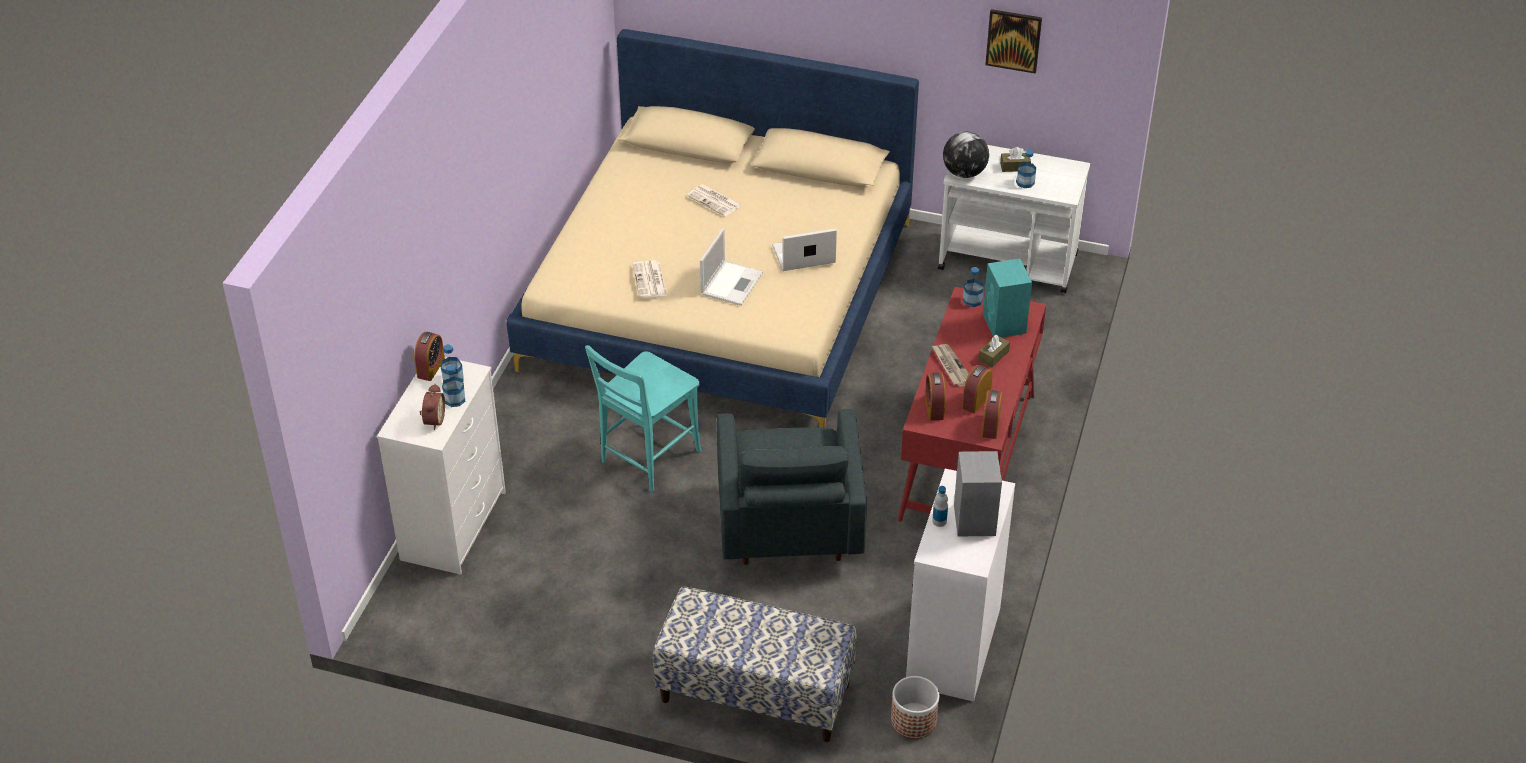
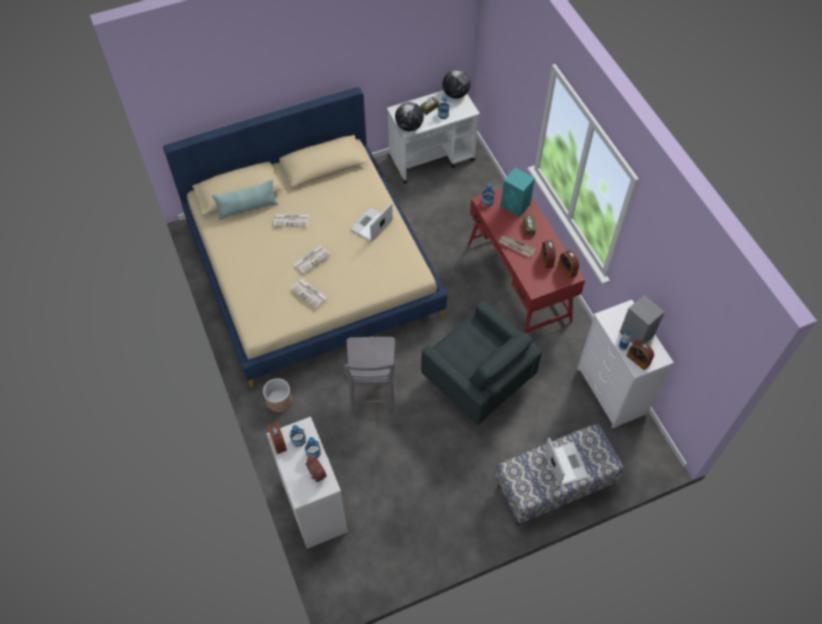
camera: 40 degrees left, 15 degrees up
turquoise chair [585,345,702,491] -> grey chair [343,337,395,410]
laptop [700,228,763,306] -> laptop moved to [544,438,589,486]
planter [891,676,939,739] -> planter moved to [263,378,292,412]
alarm clock [925,373,946,421] -> alarm clock moved to [627,340,654,370]
picture [985,9,1042,74] -> none
none -> pillow [212,179,278,220]
none -> newspaper [294,245,330,274]
none -> globe [442,70,470,99]

